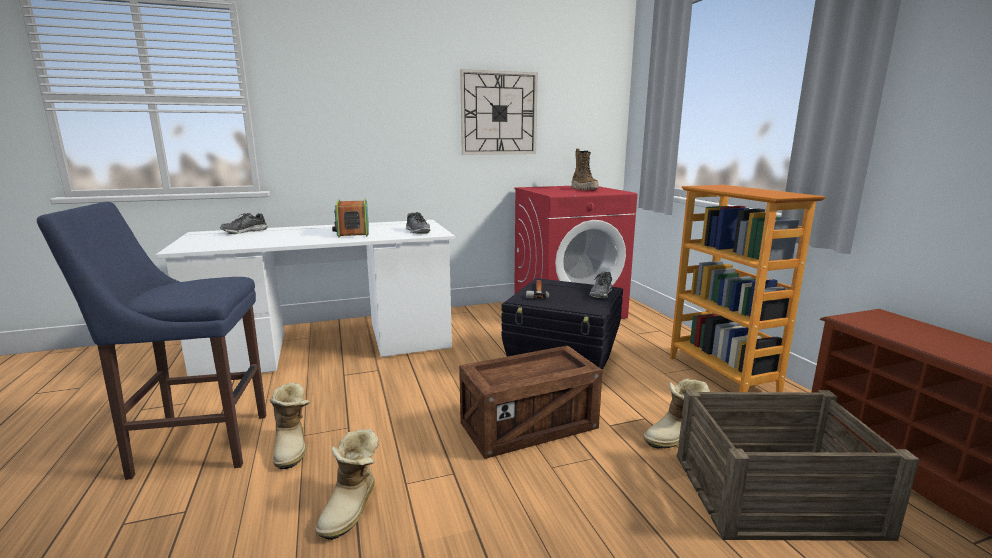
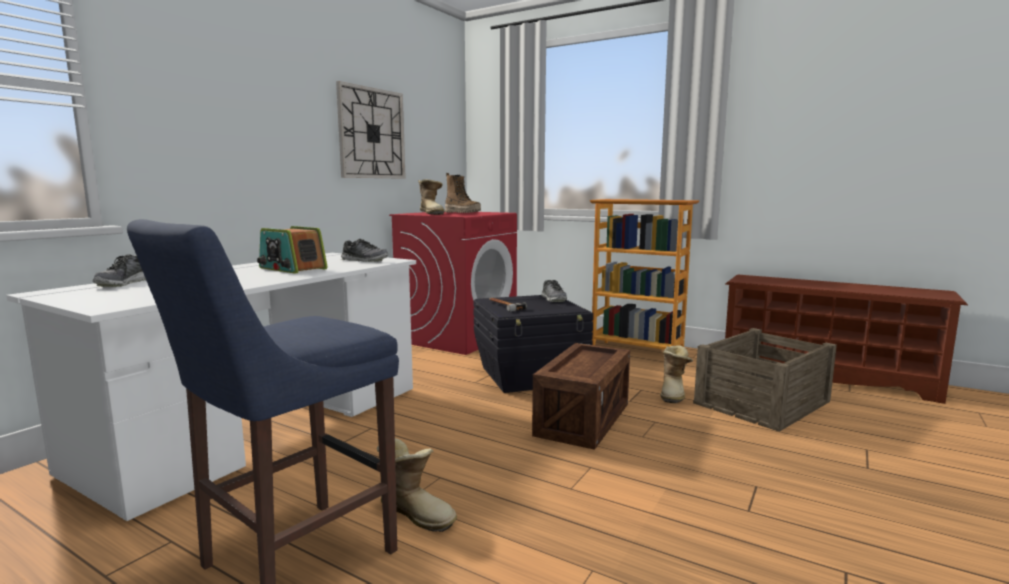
camera: 40 degrees left, 5 degrees down
boot [315,429,379,540] -> boot moved to [418,179,445,215]

